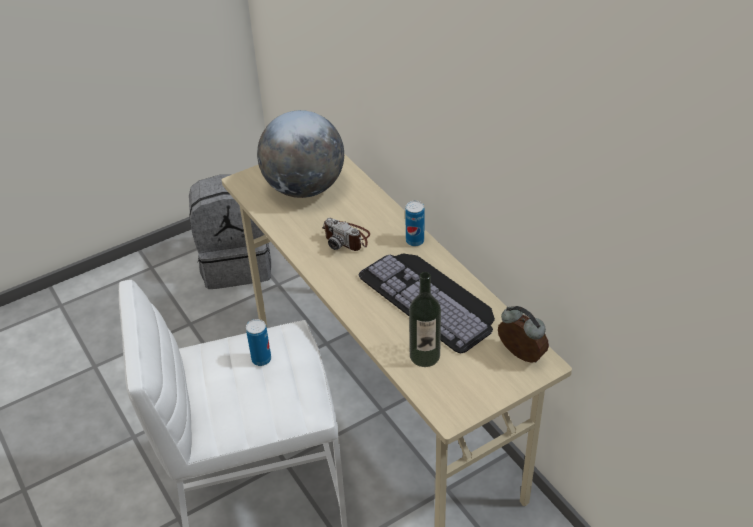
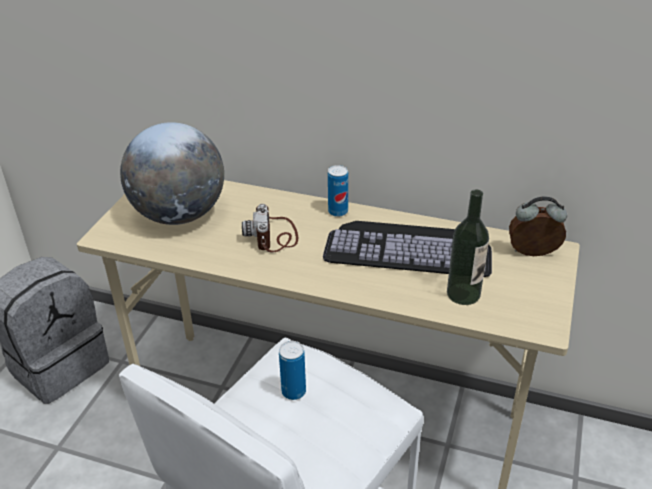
camera: 40 degrees left, 5 degrees down
camera [322,218,370,251] -> camera turned 90 degrees clockwise [242,204,298,253]

